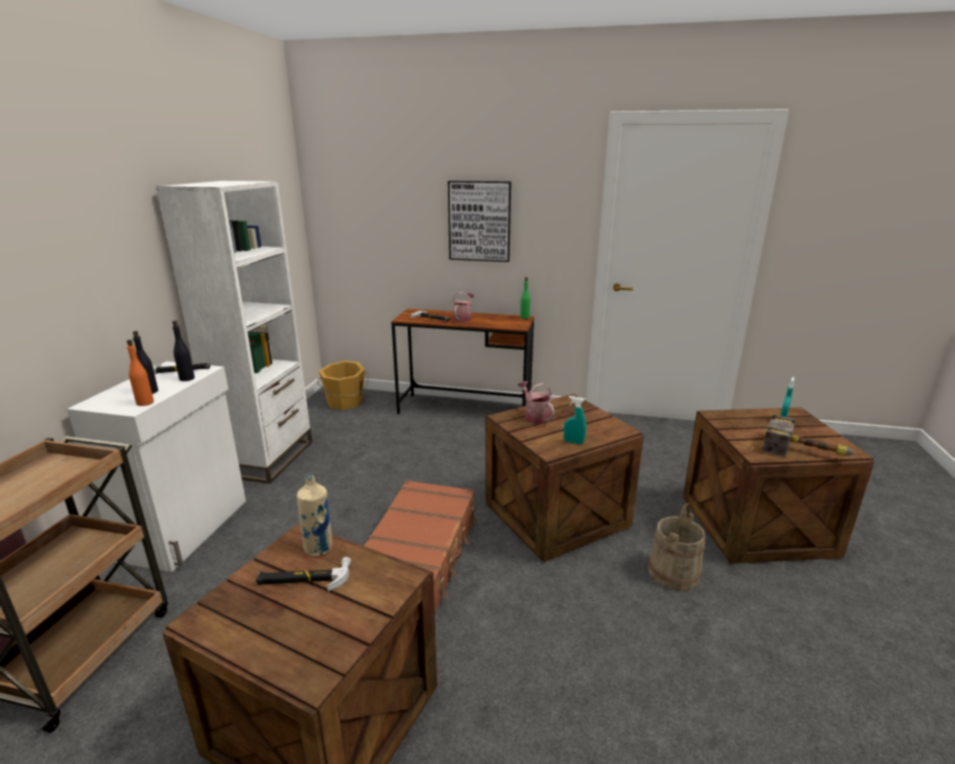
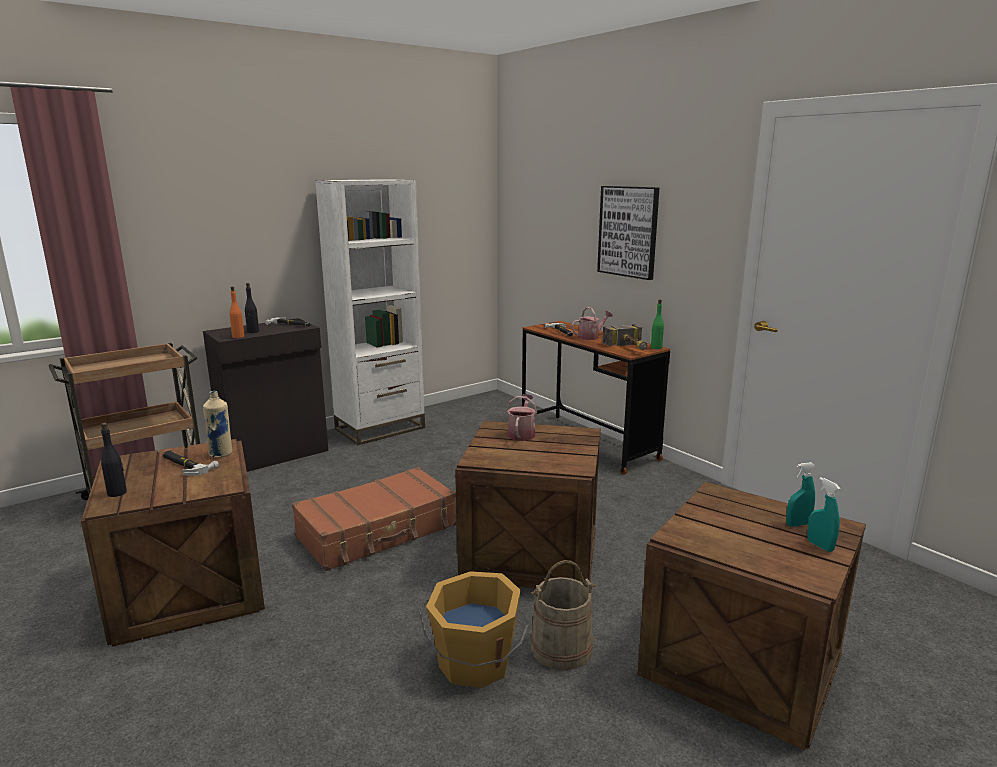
camera: 40 degrees right, 5 degrees down
white cabinet [67,361,246,572] -> black cabinet [203,318,328,472]
black bottle [172,321,195,381] -> black bottle moved to [101,423,127,497]
orange bucket [317,361,368,410] -> orange bucket moved to [419,571,528,688]
turquoise spray bottle [564,396,586,444] -> turquoise spray bottle moved to [807,477,841,552]
hammer [762,414,854,457] -> hammer moved to [602,324,647,350]

